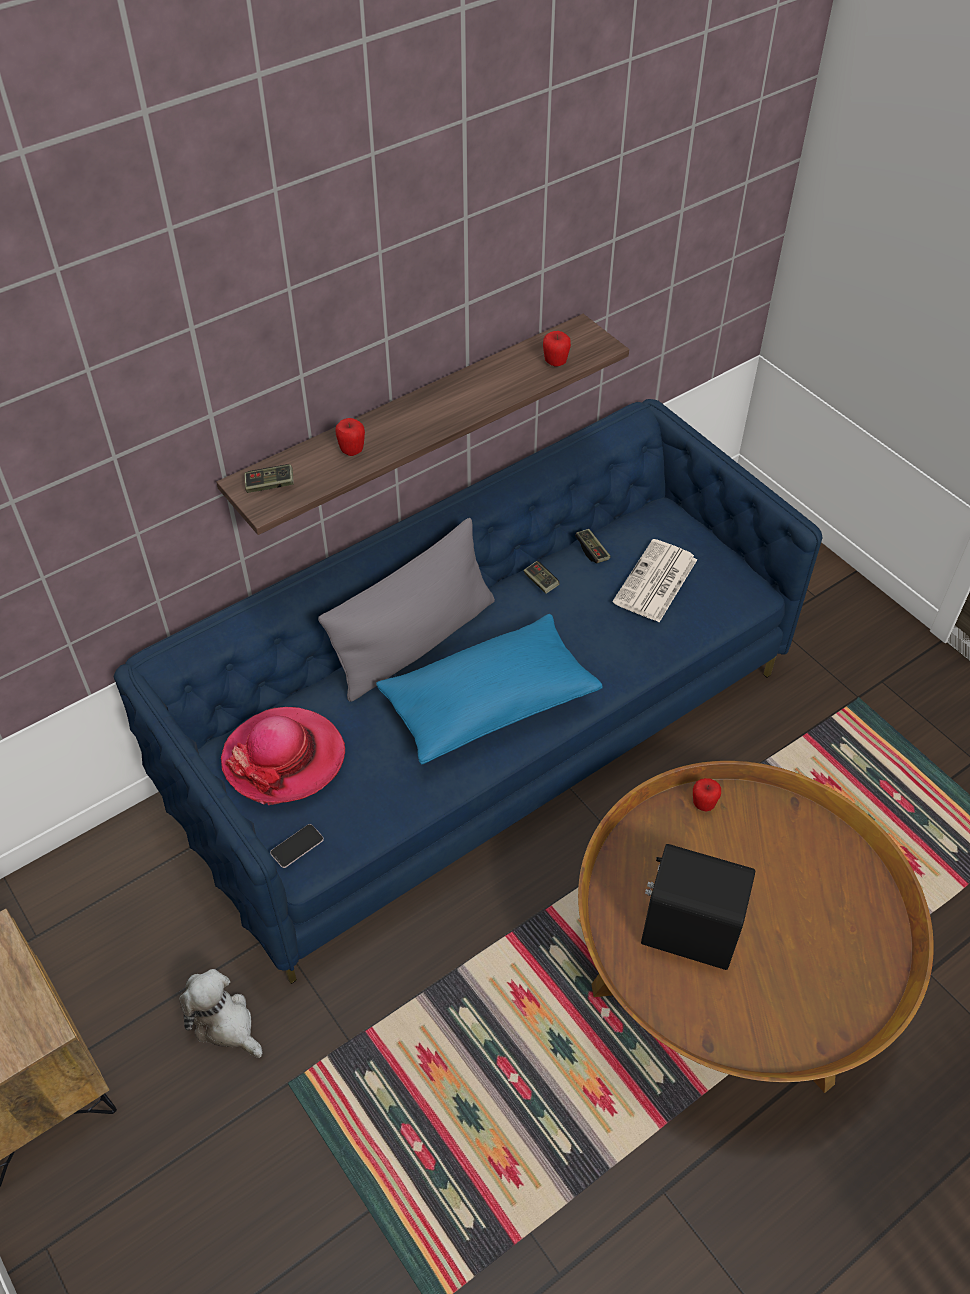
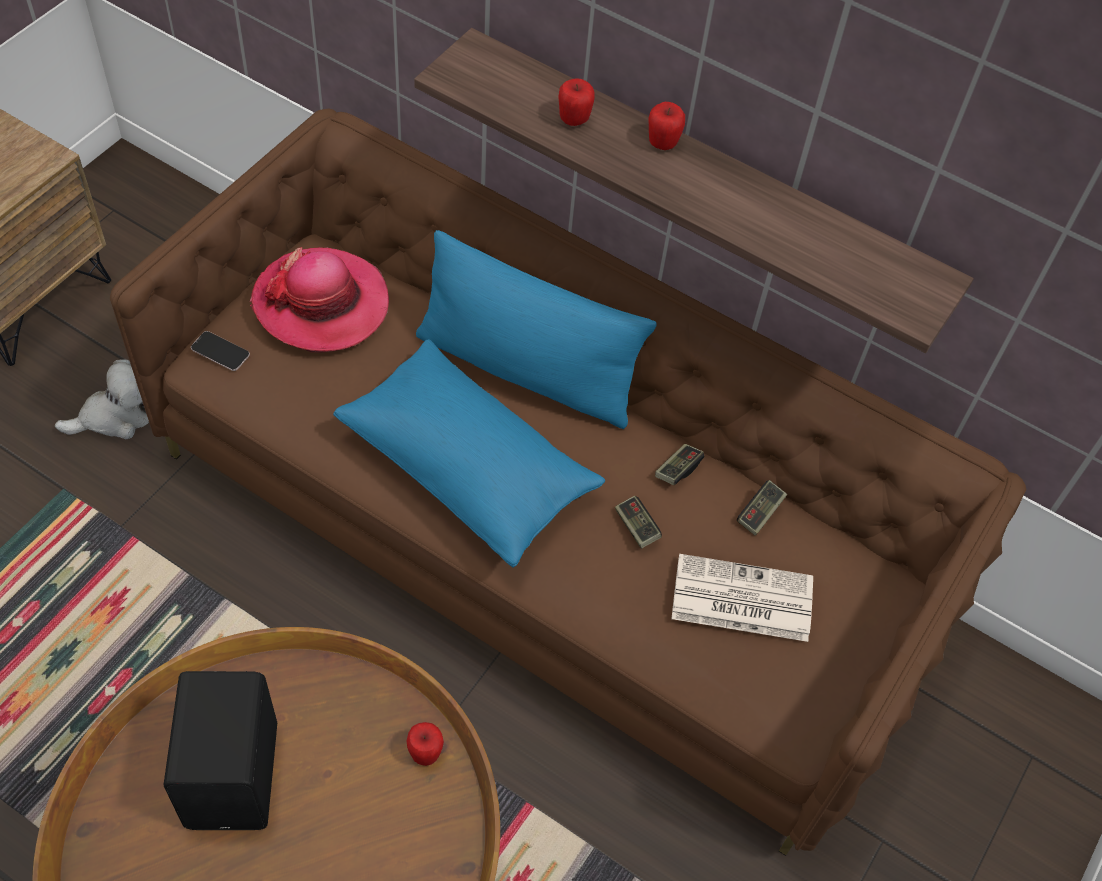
camera: 65 degrees right, 5 degrees up
blue sofa [114,399,823,984] -> brown sofa [110,109,1026,856]
plush toy [179,969,263,1058] -> plush toy turned 45 degrees clockwise [55,359,149,439]
game controller [245,464,294,493] -> game controller moved to [615,496,662,548]
grey pillow [318,518,495,702] -> blue pillow [416,230,656,429]
apple [543,331,571,367] -> apple moved to [648,102,685,150]

